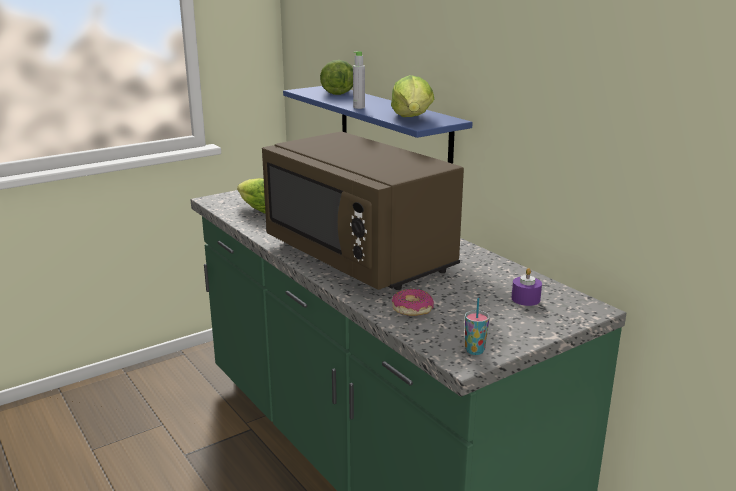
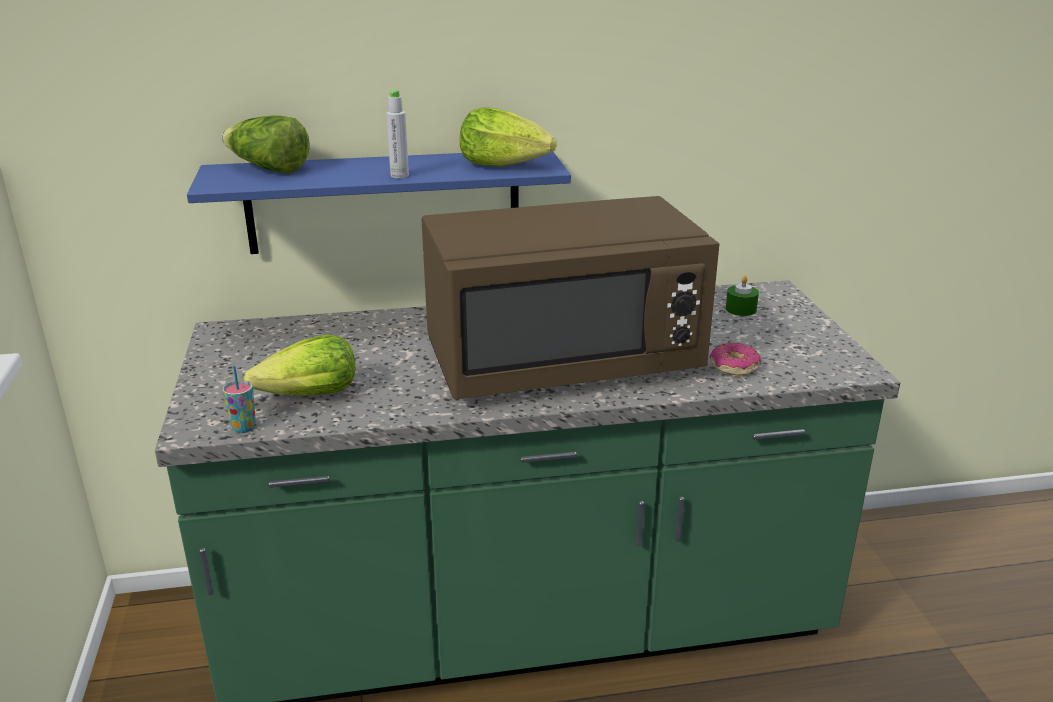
camera: 65 degrees left, 5 degrees up
cup [465,298,490,355] -> cup moved to [222,366,256,433]
purple candle [512,268,542,306] -> green candle [726,275,759,316]

